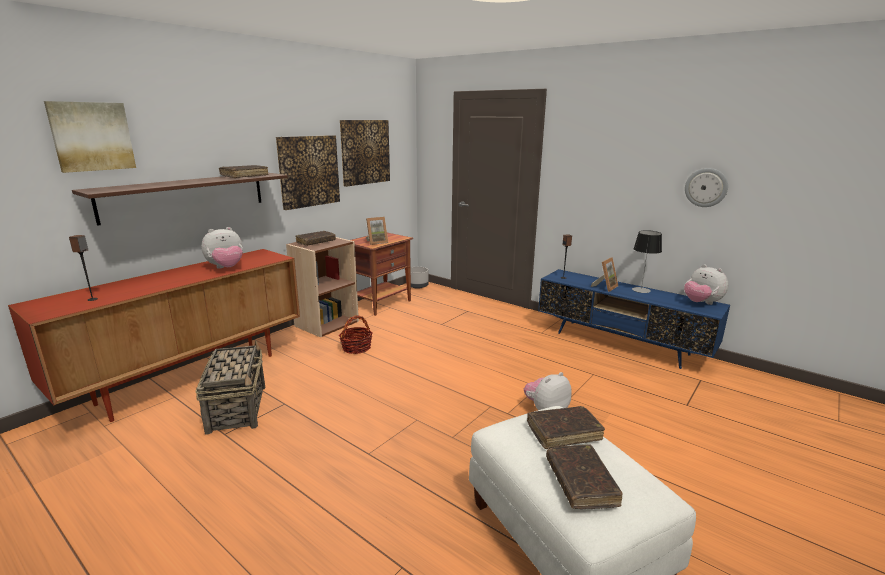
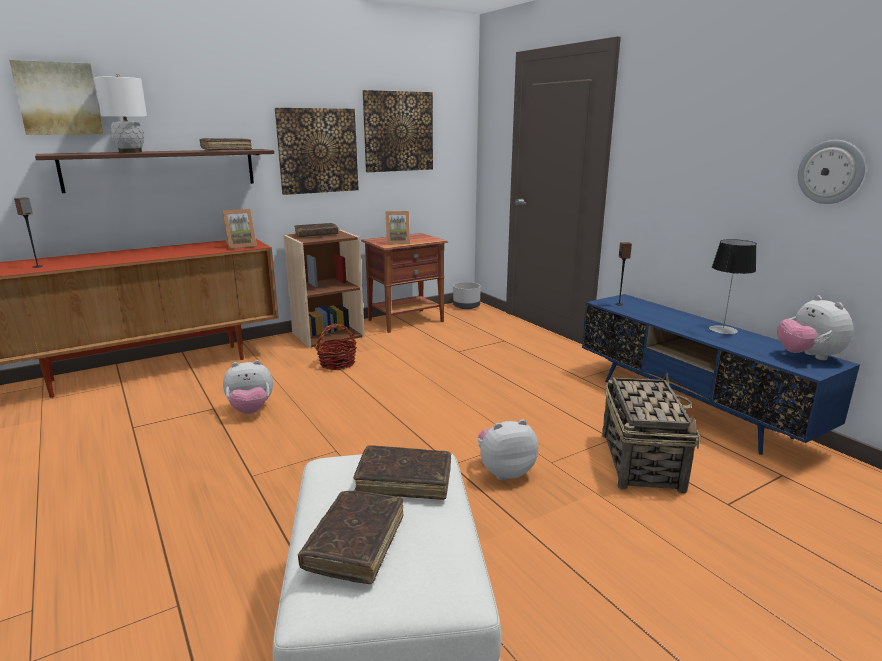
camera: 20 degrees right, 0 degrees up
basket [196,340,265,435] -> basket moved to [602,373,701,493]
plush toy [201,227,243,268] -> plush toy moved to [223,360,273,414]
picture frame [591,257,618,292] -> picture frame moved to [222,209,257,249]
none -> white table lamp [94,74,147,153]

